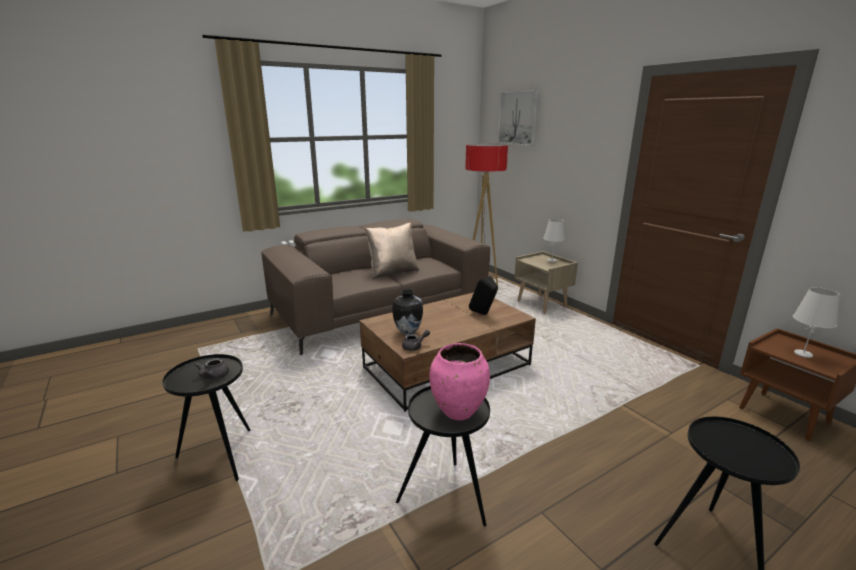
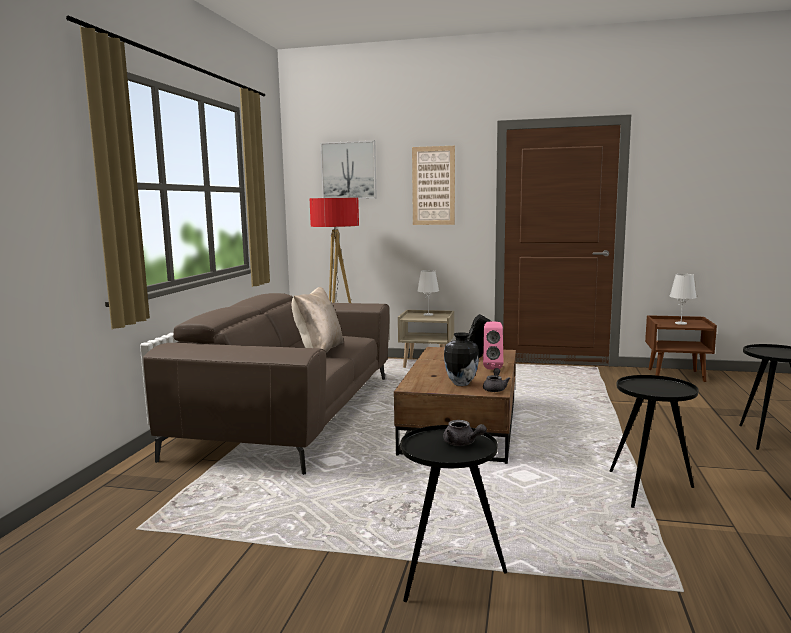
camera: 45 degrees left, 10 degrees down
pink vase [429,343,490,421] -> none
none -> picture [412,146,455,225]
none -> pink speaker [483,322,503,370]

